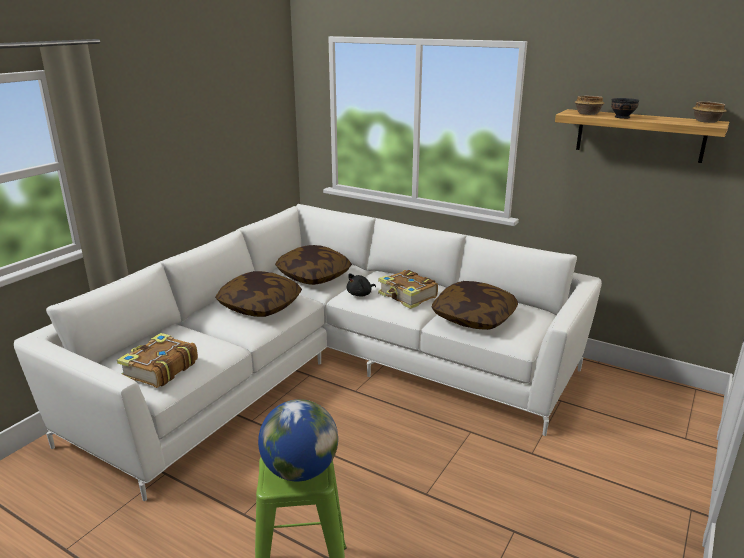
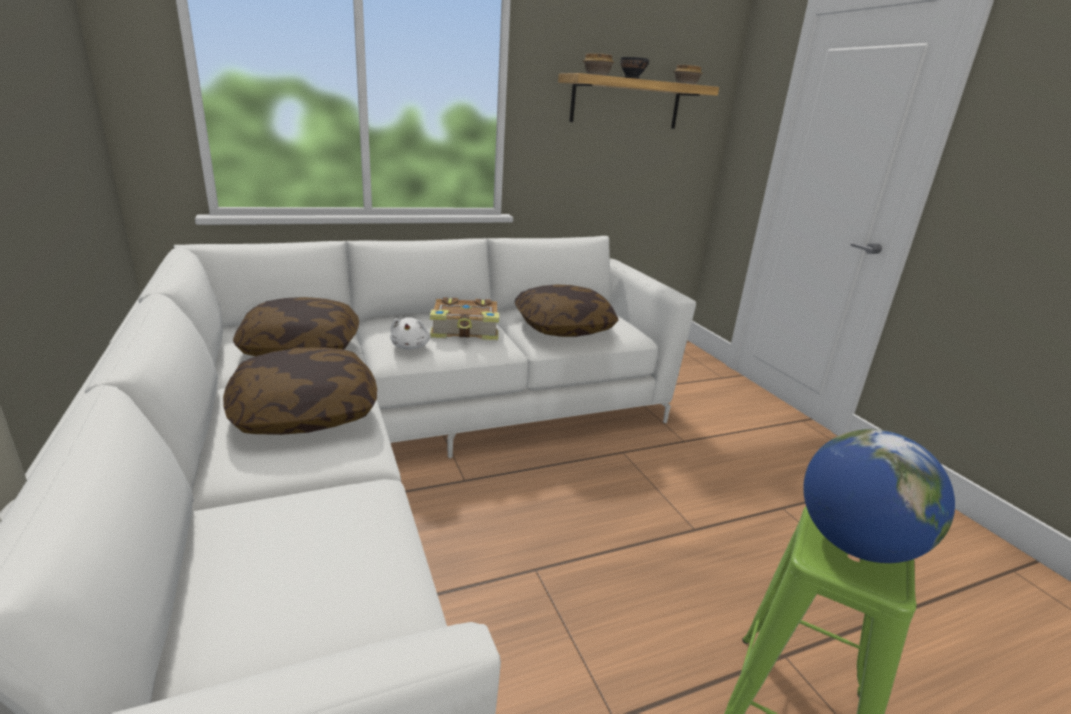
camera: 55 degrees left, 0 degrees up
book [117,333,198,388] -> none
black plush toy [347,273,376,296] -> white plush toy [390,317,431,349]

